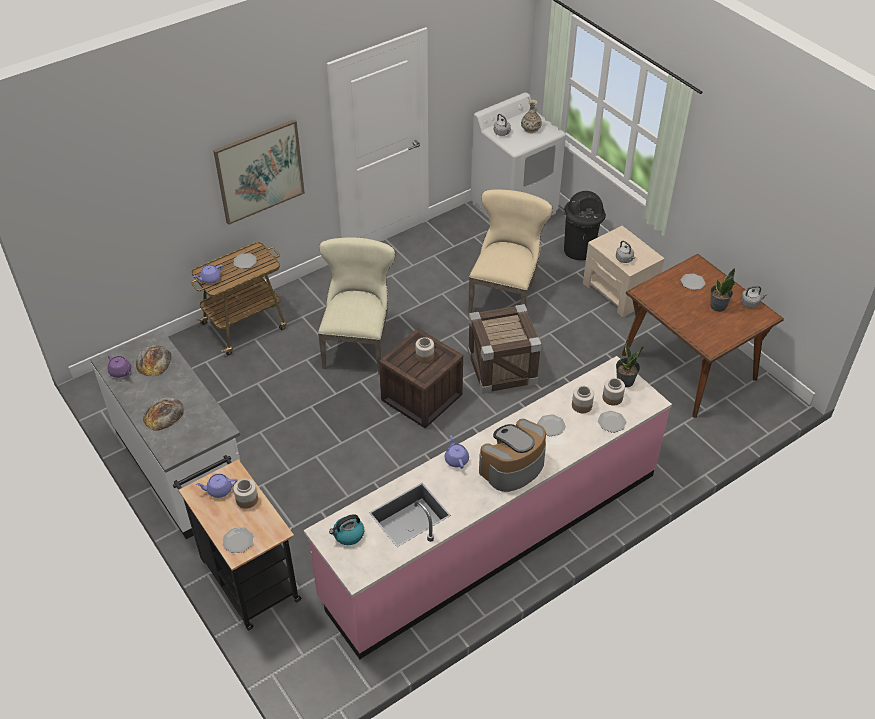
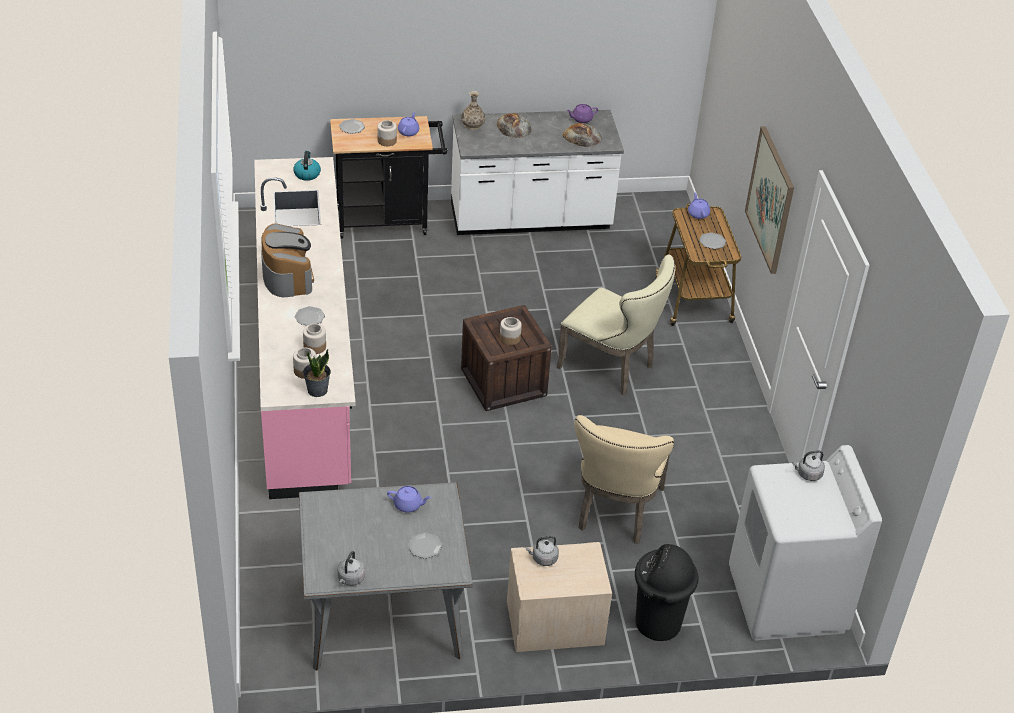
camera: 115 degrees right, 5 degrees down
purple teapot [445,435,469,469] -> purple teapot moved to [387,486,431,513]
beige chair [468,189,553,313] -> beige chair turned 60 degrees clockwise [574,415,674,544]
crate [468,304,542,394] -> none
vase [521,100,542,133] -> vase moved to [461,91,485,130]
plate [598,411,626,433] -> none
brown dining table [622,254,784,418] -> grey dining table [299,482,473,671]
potted plant [710,268,735,312] -> none

